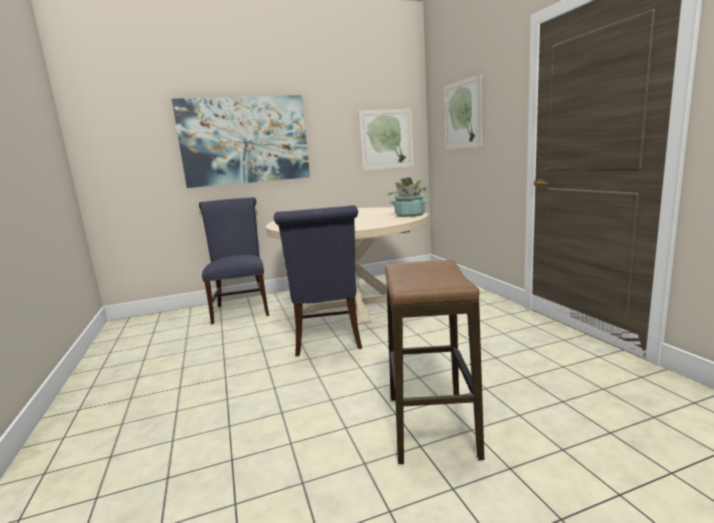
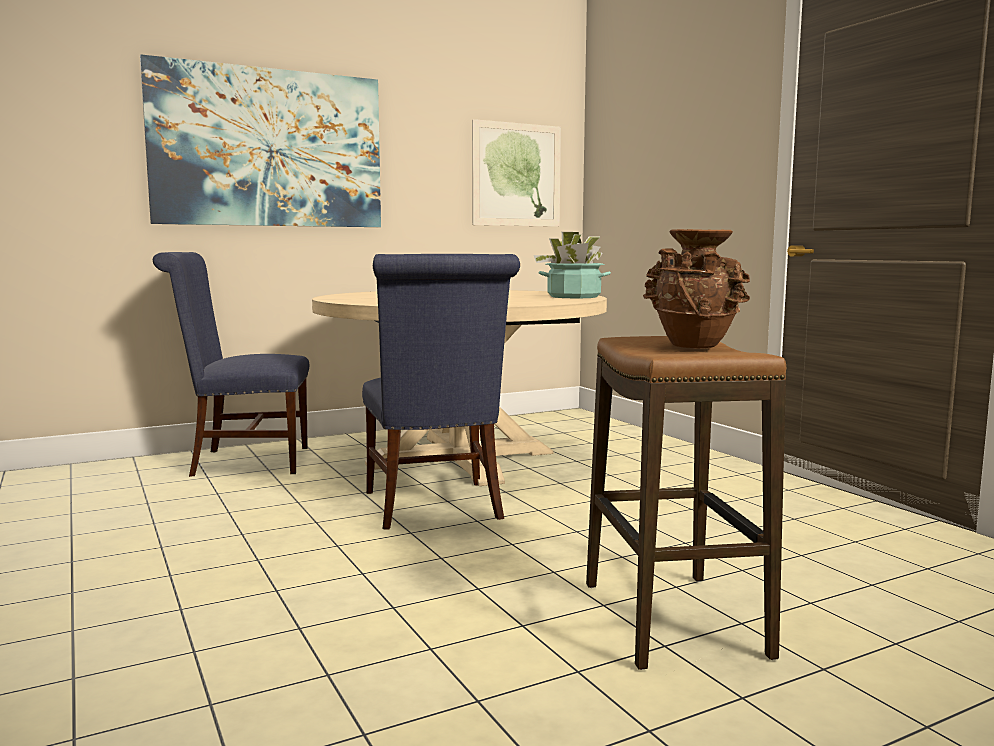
camera: 10 degrees left, 5 degrees down
blue chair [199,197,269,324] -> blue chair turned 75 degrees counterclockwise [153,252,309,477]
picture [444,74,482,150] -> none
none -> brown vase [643,229,750,348]

